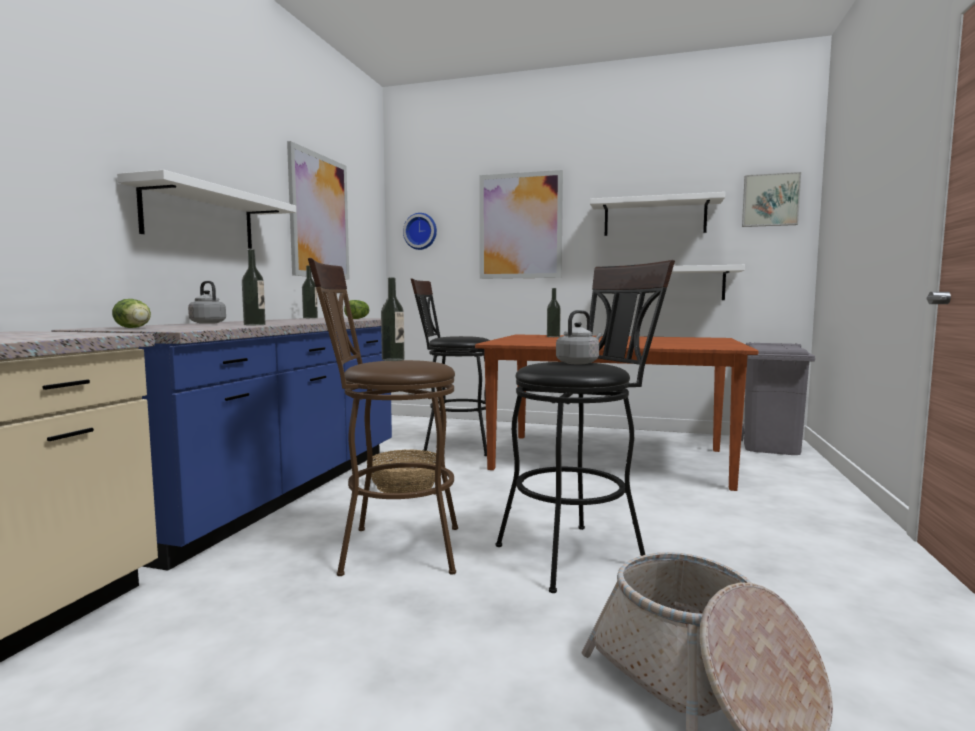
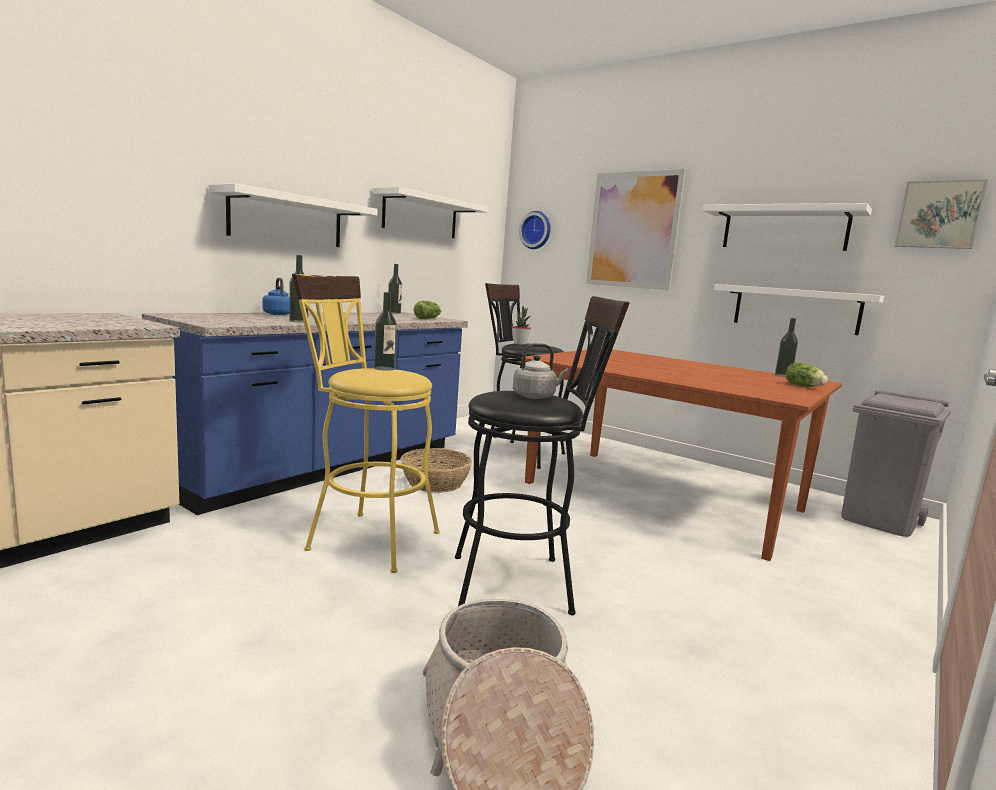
camera: 20 degrees right, 5 degrees up
lettuce [112,299,151,328] -> lettuce moved to [786,362,828,387]
grey kettle [188,281,226,324] -> blue kettle [262,278,290,315]
picture [287,141,349,279] -> white shelf [372,187,488,238]
brown stool [308,258,458,576] -> yellow stool [292,274,440,573]
bottle [547,288,561,337] -> bottle moved to [775,318,798,377]
none -> potted plant [512,306,531,345]

